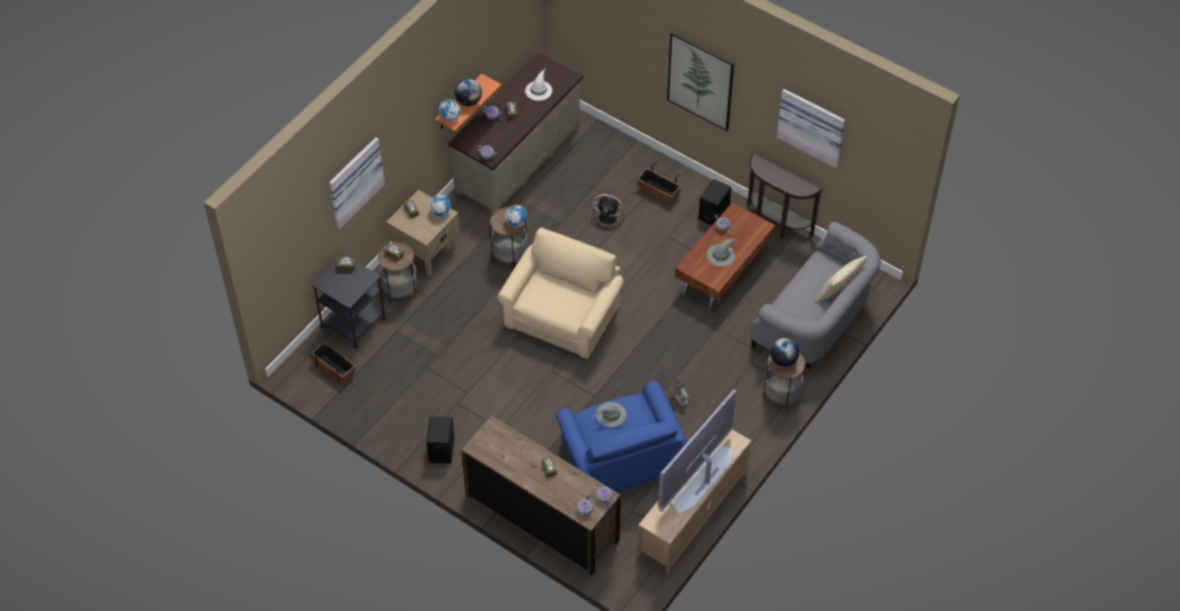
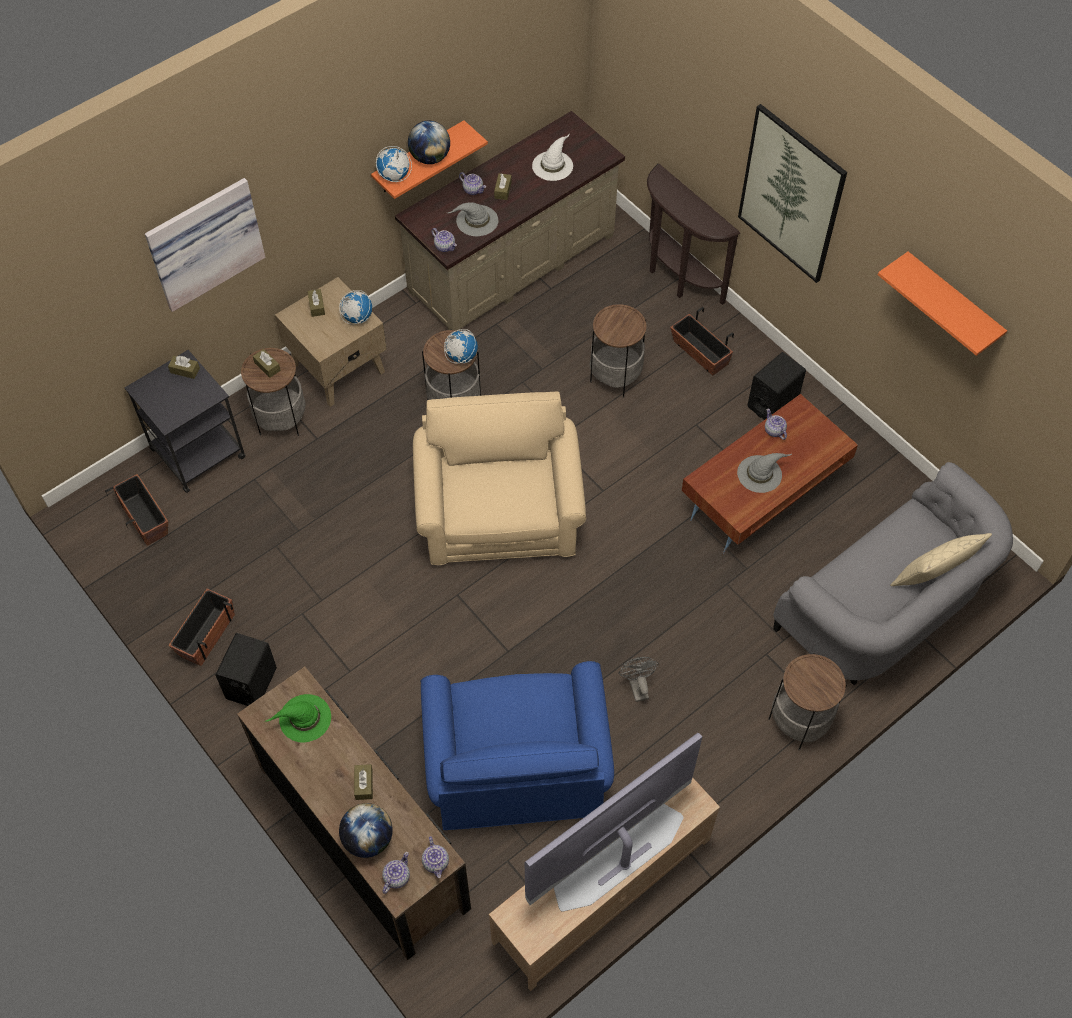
camera: 15 degrees right, 5 degrees up
beige armchair [497,228,623,359] -> beige armchair turned 45 degrees counterclockwise [413,392,586,565]
black fan [593,194,624,230] -> side table [590,304,646,398]
grey hat [593,402,626,427] -> grey hat moved to [448,203,498,236]
brown console table [748,153,822,239] -> brown console table moved to [647,164,740,305]
globe [770,338,799,367] -> globe moved to [339,803,393,858]
picture [777,89,845,168] -> orange shelf [878,252,1007,356]
none -> planter [168,589,235,666]
none -> green hat [266,694,331,742]

